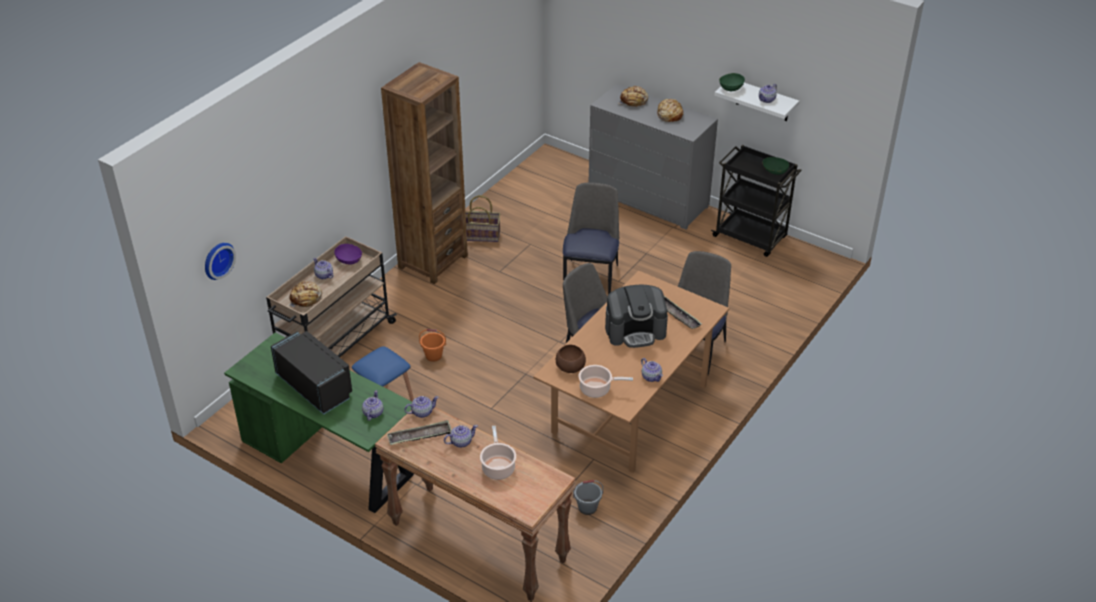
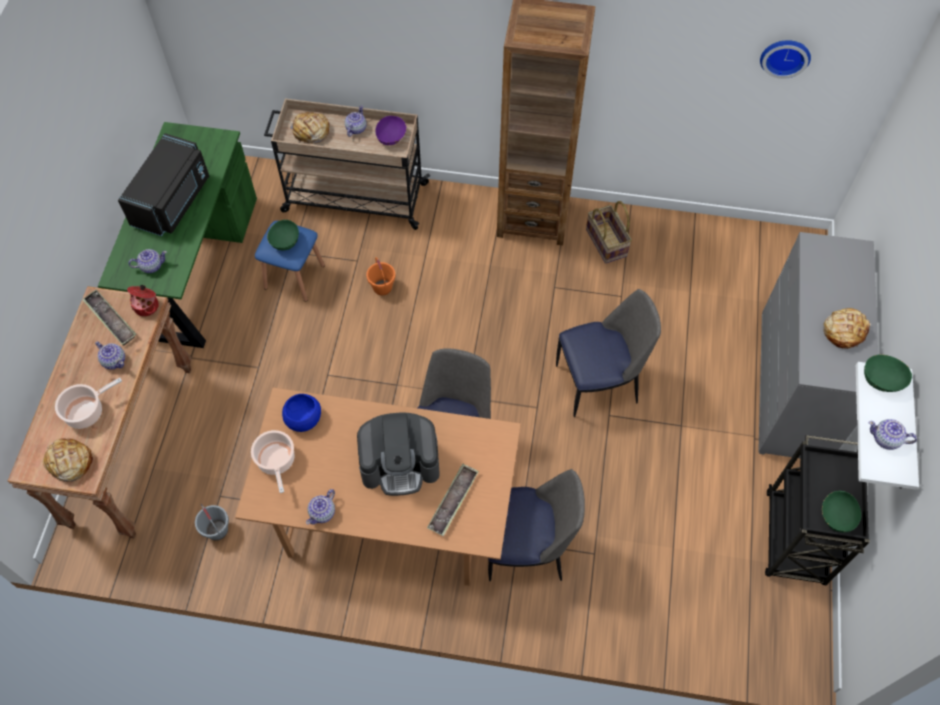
camera: 65 degrees right, 20 degrees up
wall clock [205,243,236,280] -> wall clock moved to [760,40,811,79]
teapot [404,396,439,418] -> cooking pot [127,285,159,316]
brown bowl [556,345,586,373] -> blue bowl [282,394,321,432]
coffee machine [605,284,668,348] -> coffee machine turned 60 degrees counterclockwise [357,412,440,496]
bread [618,86,648,108] -> bread moved to [43,439,93,482]
none -> green bowl [267,220,299,250]

